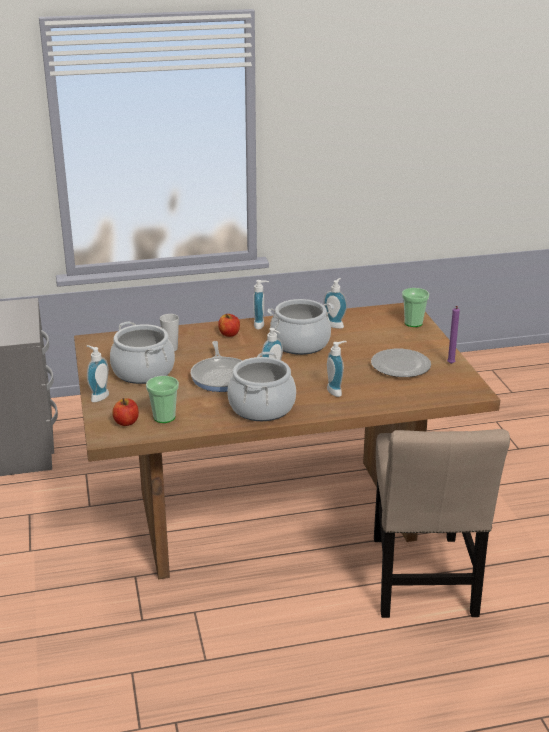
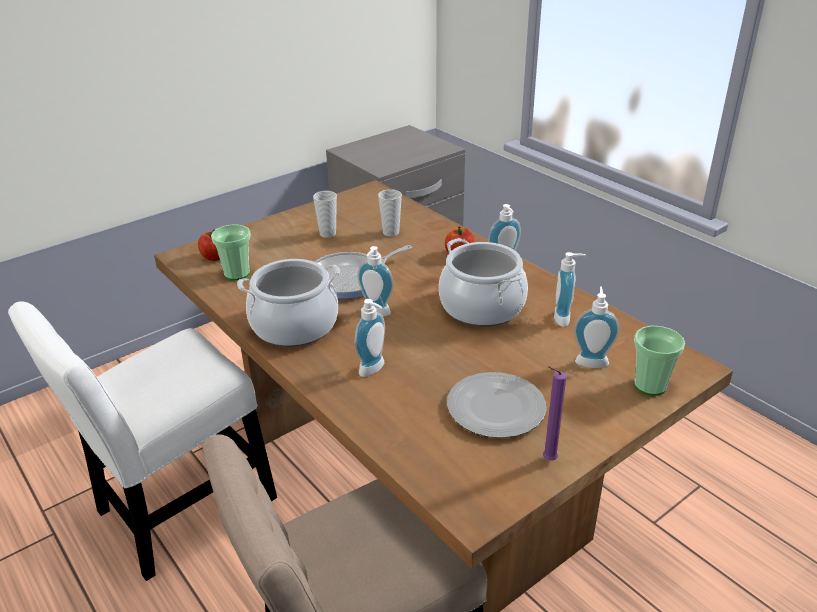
camera: 65 degrees right, 5 degrees up
soap dispenser [87,345,109,402] -> soap dispenser moved to [574,286,620,368]
cooking pot [110,321,175,384] -> cup [313,191,337,238]
none -> white chair [8,301,277,581]

